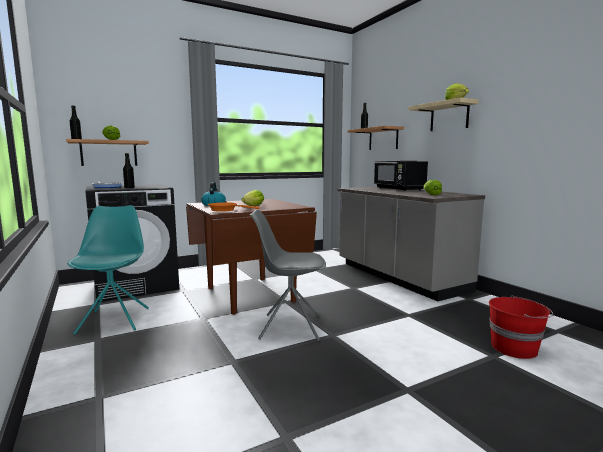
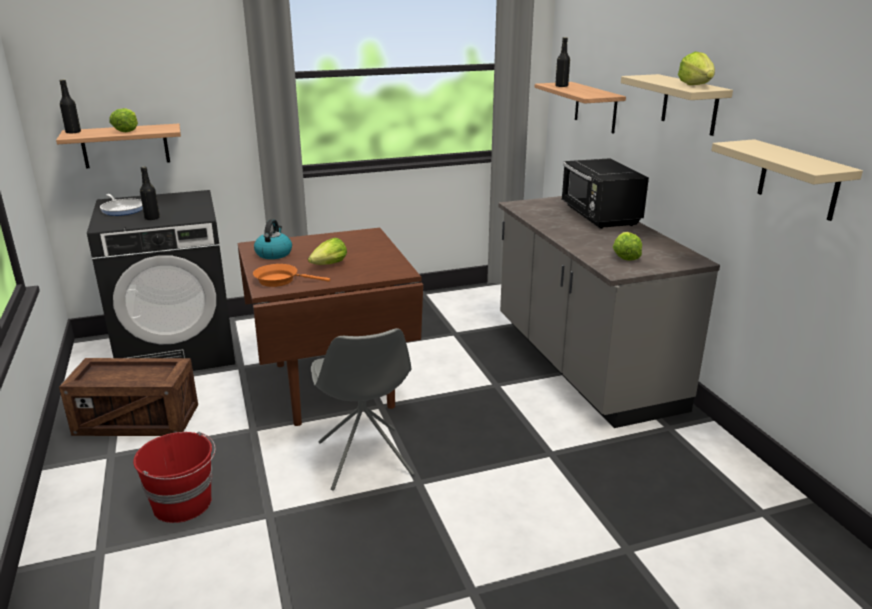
camera: 10 degrees right, 15 degrees up
turquoise chair [67,205,149,335] -> crate [59,358,198,436]
grey chair [249,209,326,341] -> grey chair turned 120 degrees counterclockwise [311,328,414,491]
red bucket [489,295,553,359] -> red bucket moved to [133,432,216,523]
none -> beige shelf [711,139,863,221]

